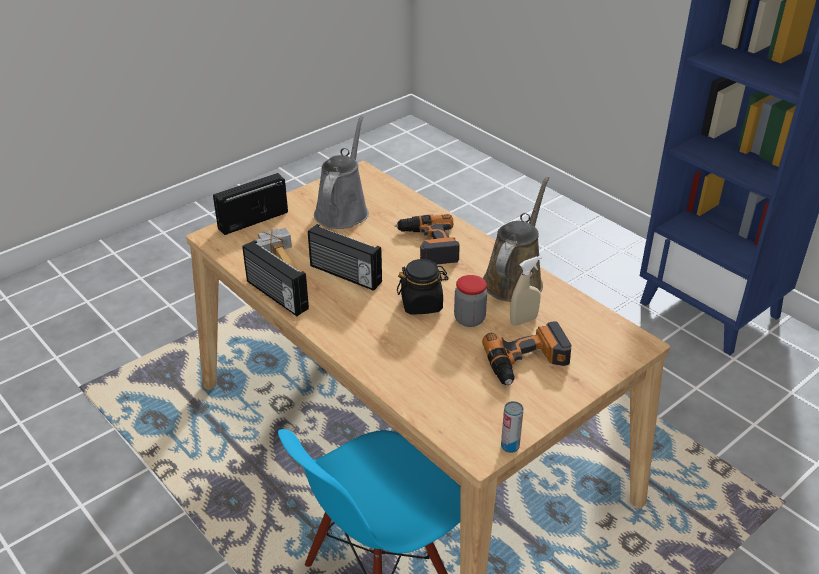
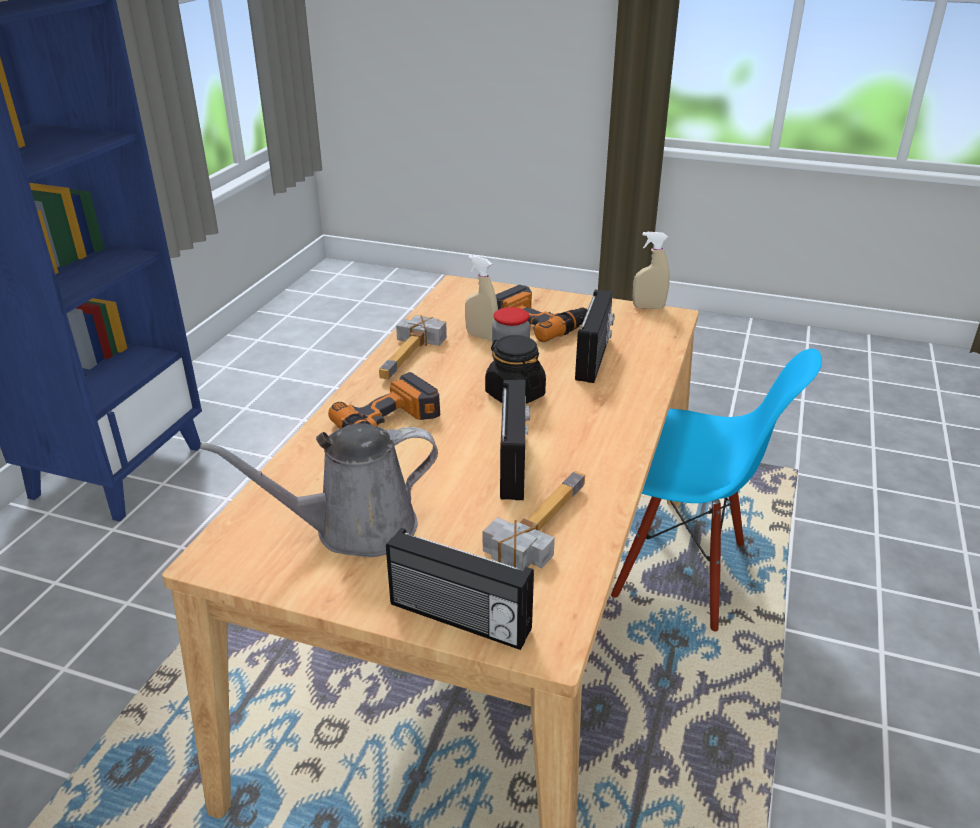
camera: 120 degrees left, 5 degrees down
radio [242,240,309,316] -> radio moved to [575,290,614,383]
brown watering can [483,177,549,302] -> hammer [379,315,447,380]
can [501,401,523,453] -> beige spray bottle [633,232,670,309]

